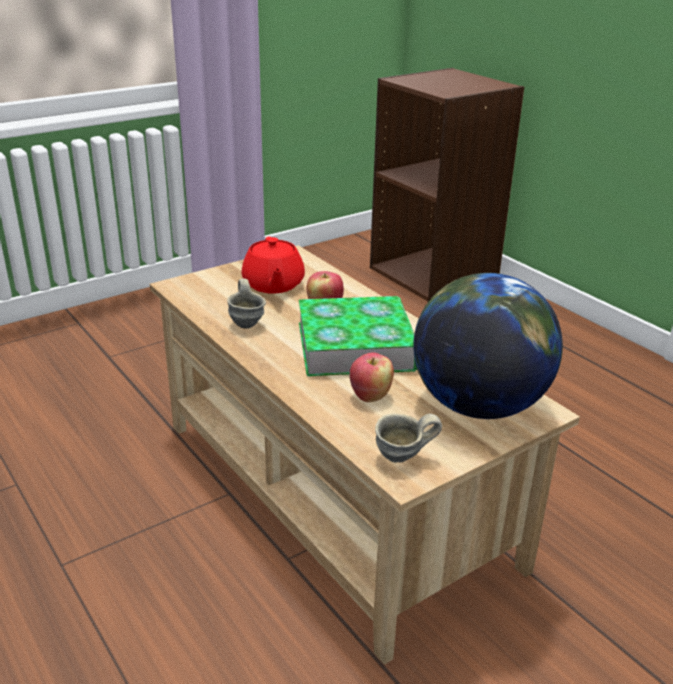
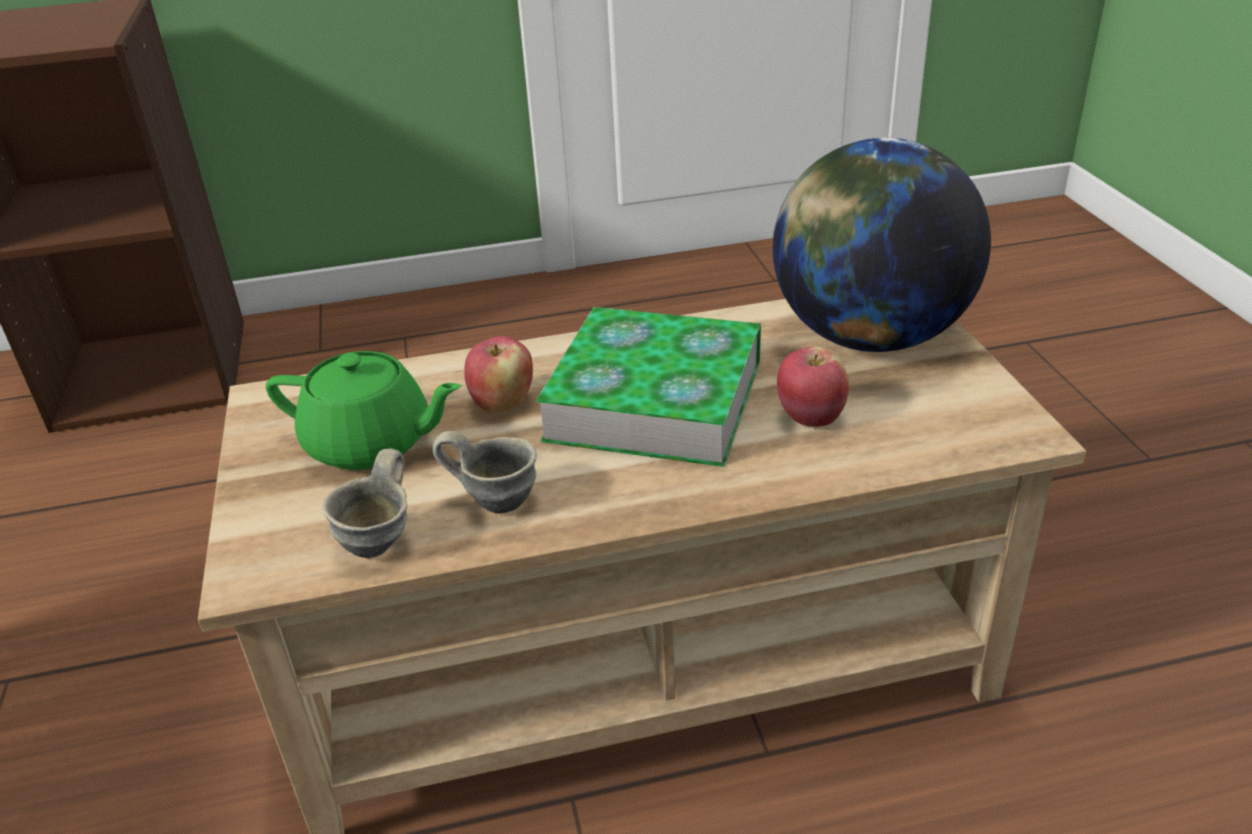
camera: 65 degrees left, 5 degrees up
red teapot [241,237,305,293] -> green teapot [266,351,461,470]
grey mug [375,414,442,463] -> grey mug moved to [322,448,407,558]

